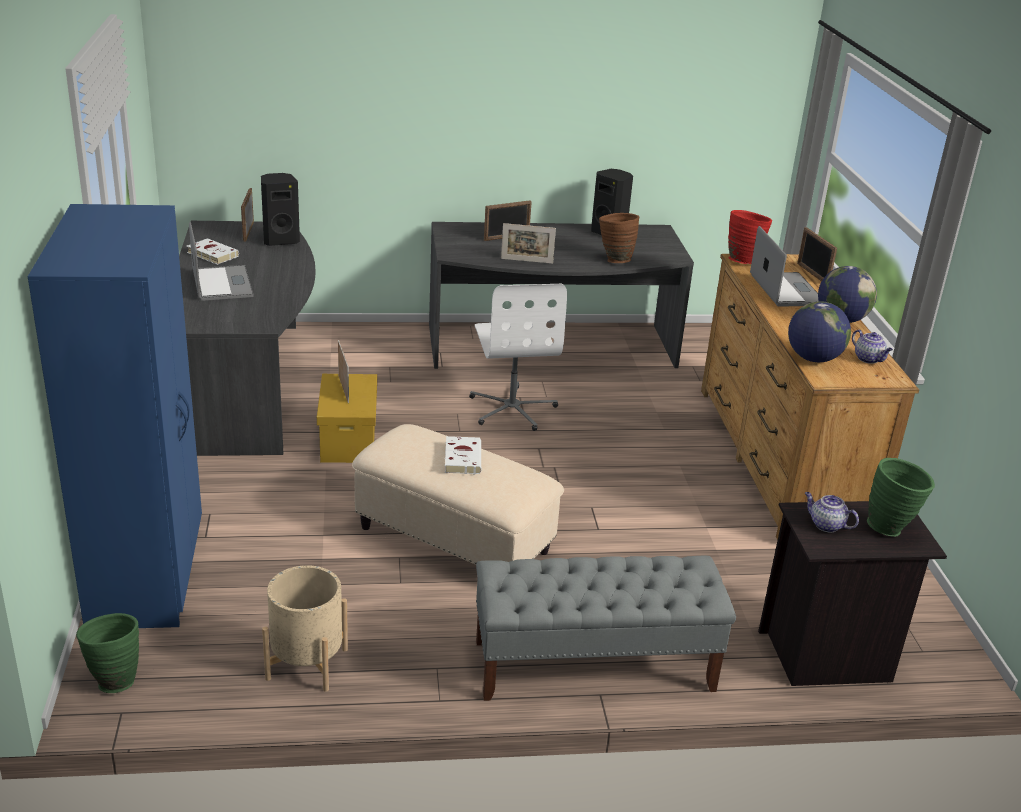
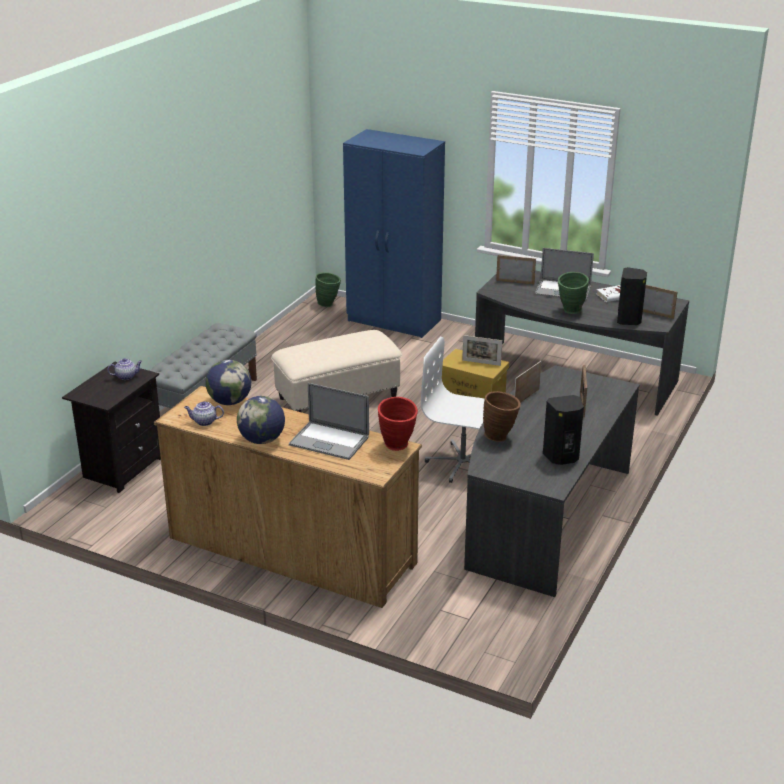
camera: 125 degrees right, 0 degrees up
beige planter [262,565,348,692] -> none
white book [445,436,481,474] -> none
picture frame [797,227,837,282] -> picture frame moved to [496,255,536,284]
green vase [867,458,935,537] -> green vase moved to [558,272,589,314]

